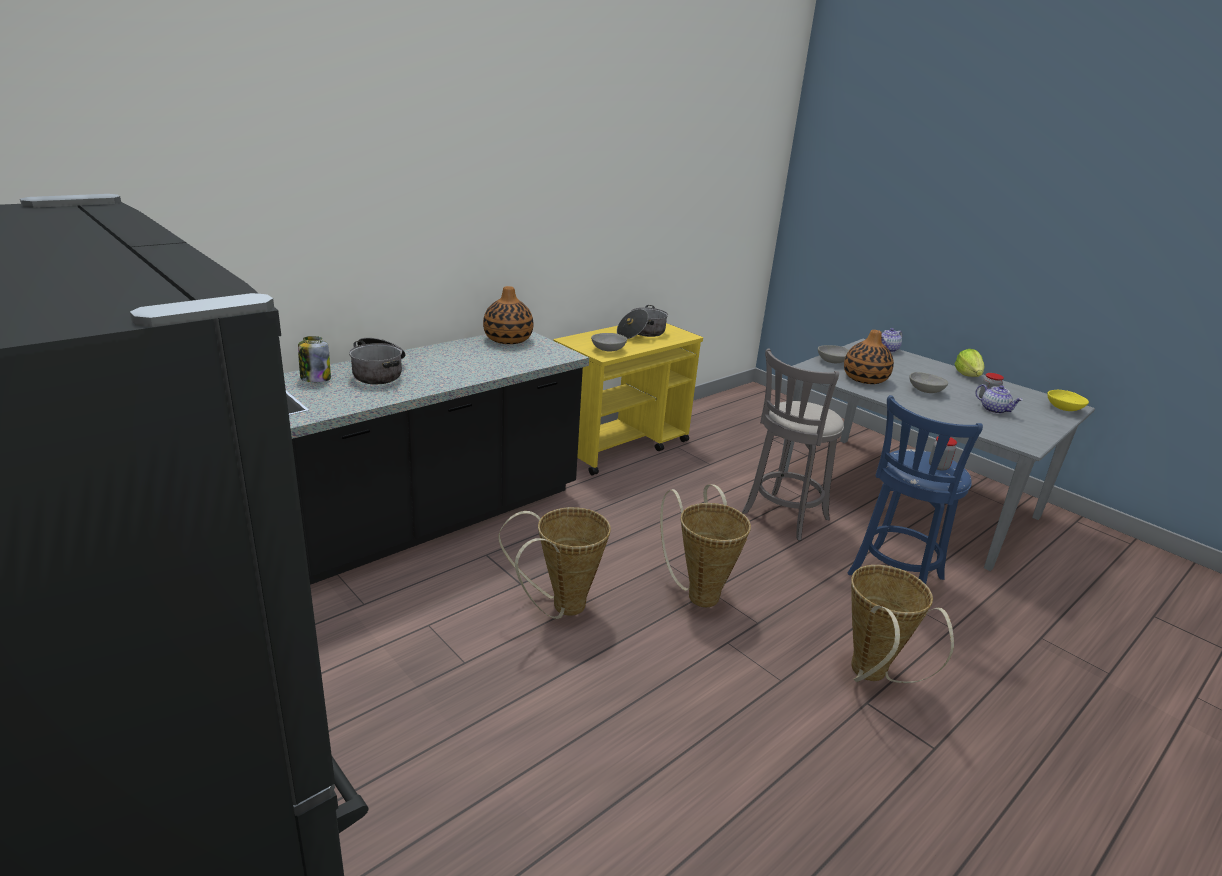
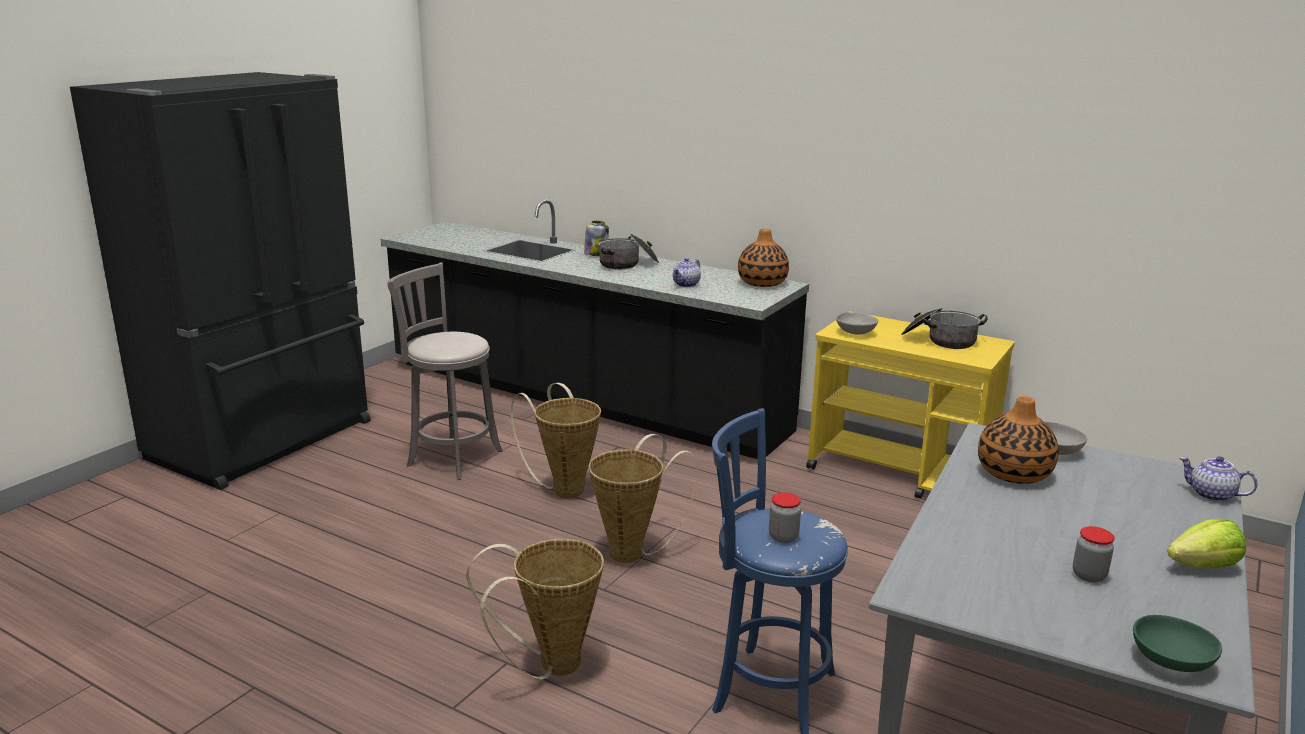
camera: 75 degrees right, 5 degrees down
grey stool [742,348,844,541] -> grey stool moved to [387,262,502,480]
grey bowl [909,372,948,393] -> none
teapot [975,384,1022,414] -> teapot moved to [673,258,701,287]
yellow bowl [1047,390,1089,411] -> green bowl [1133,615,1222,672]

